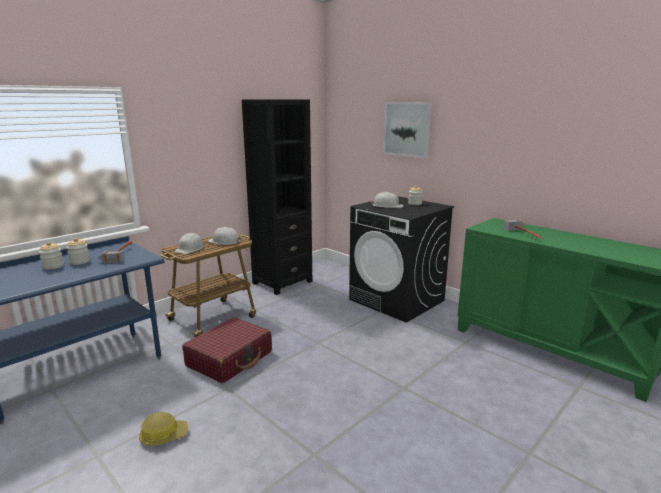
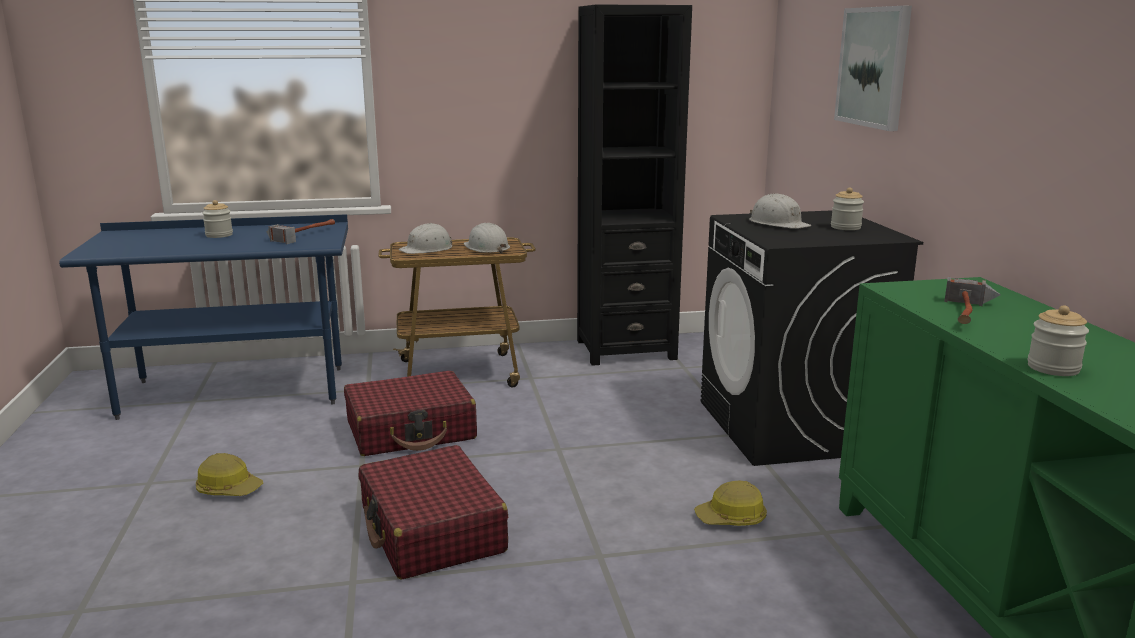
camera: 35 degrees right, 0 degrees up
jar [66,238,90,265] -> jar moved to [1027,305,1089,376]
none -> red suitcase [359,445,508,580]
none -> hard hat [694,480,767,526]

